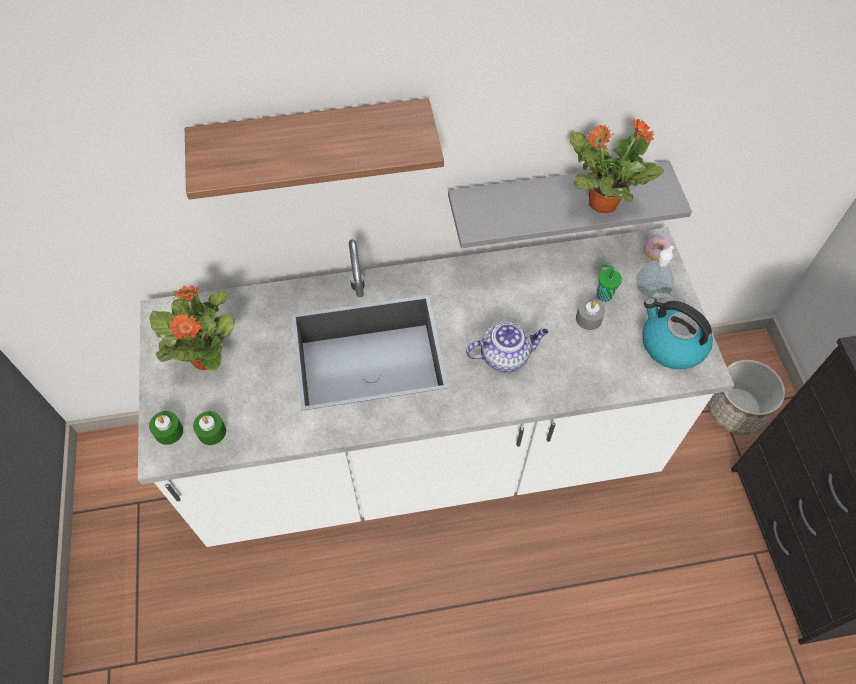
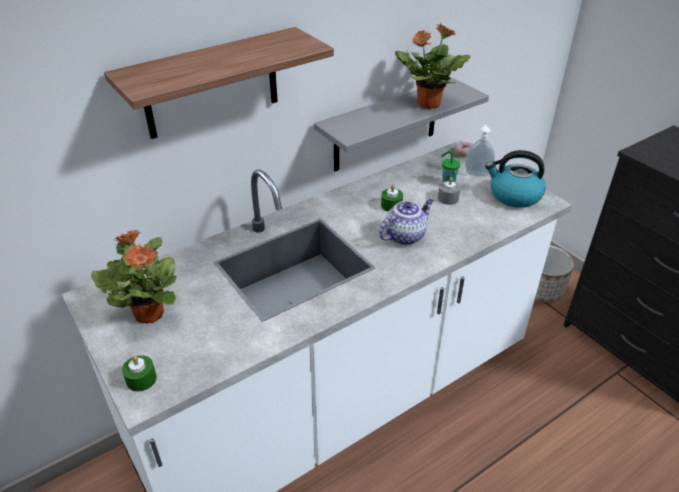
camera: 25 degrees left, 20 degrees down
green candle [193,411,226,445] -> green candle moved to [381,184,403,212]

